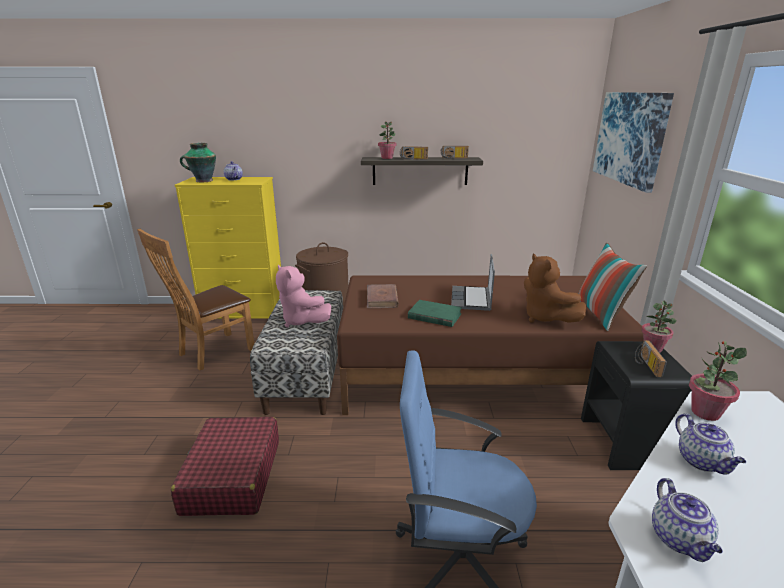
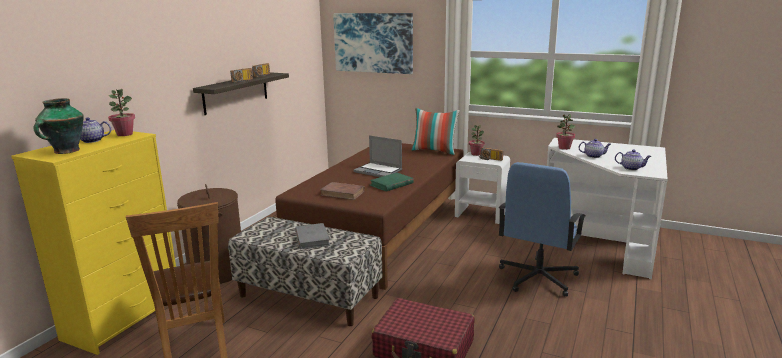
camera: 65 degrees left, 5 degrees down
pink plush toy [276,265,331,328] -> grey book [295,223,330,249]
potted plant [378,122,396,159] -> potted plant moved to [108,89,135,136]
brown plush toy [524,254,586,323] -> none
black nightstand [581,341,692,470] -> white nightstand [455,152,510,224]

